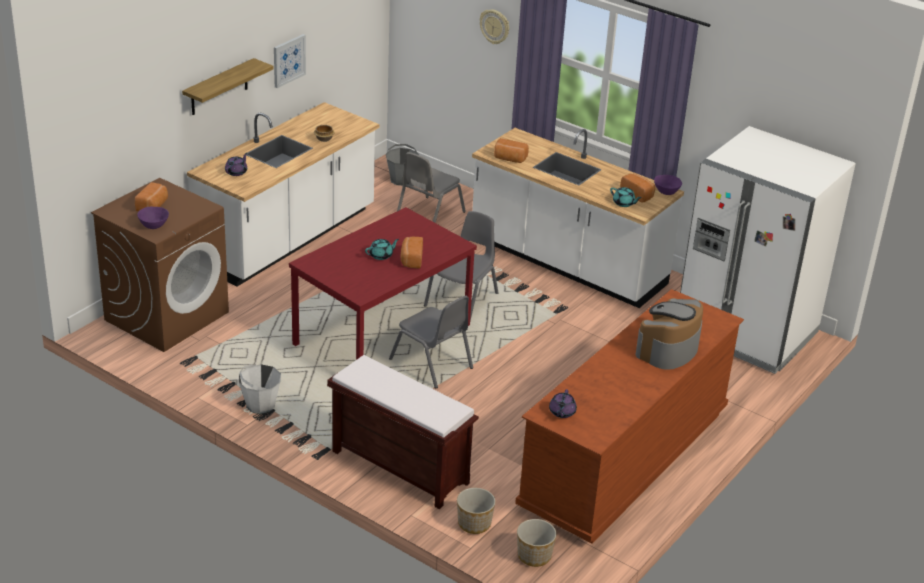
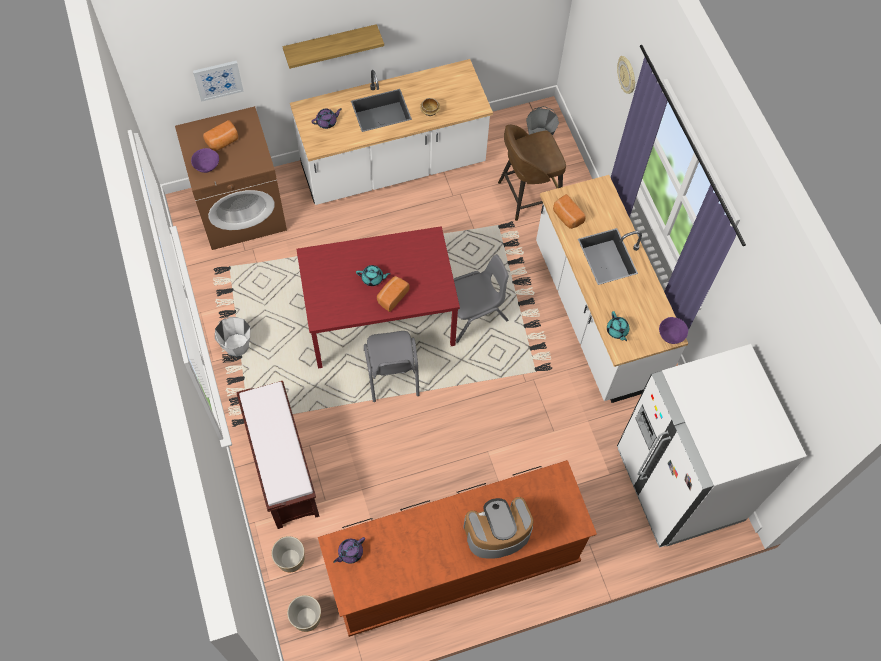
camera: 35 degrees right, 30 degrees up
picture [274,34,306,88] -> picture moved to [193,61,244,102]
grey chair [397,152,466,223] -> brown stool [498,125,566,221]
bread [620,173,655,203] -> none

